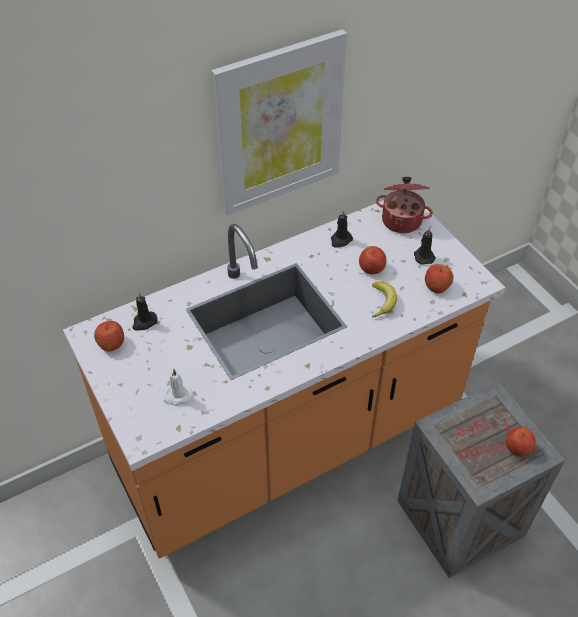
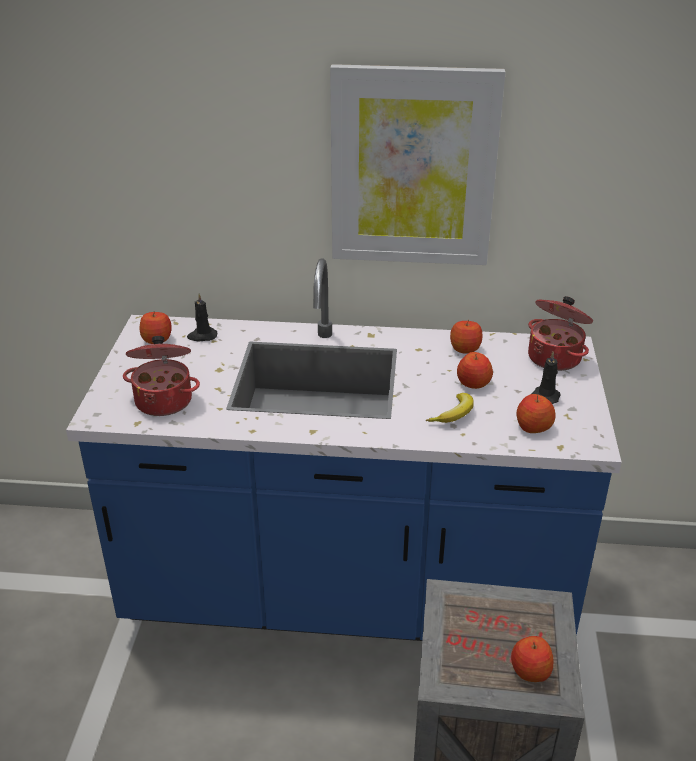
camera: 35 degrees right, 15 degrees down
orange counter [63,200,505,559] -> blue counter [66,259,622,641]
white candle [164,369,192,406] -> cooking pot [123,336,200,416]
black candle [331,210,353,248] -> apple [450,320,482,353]

